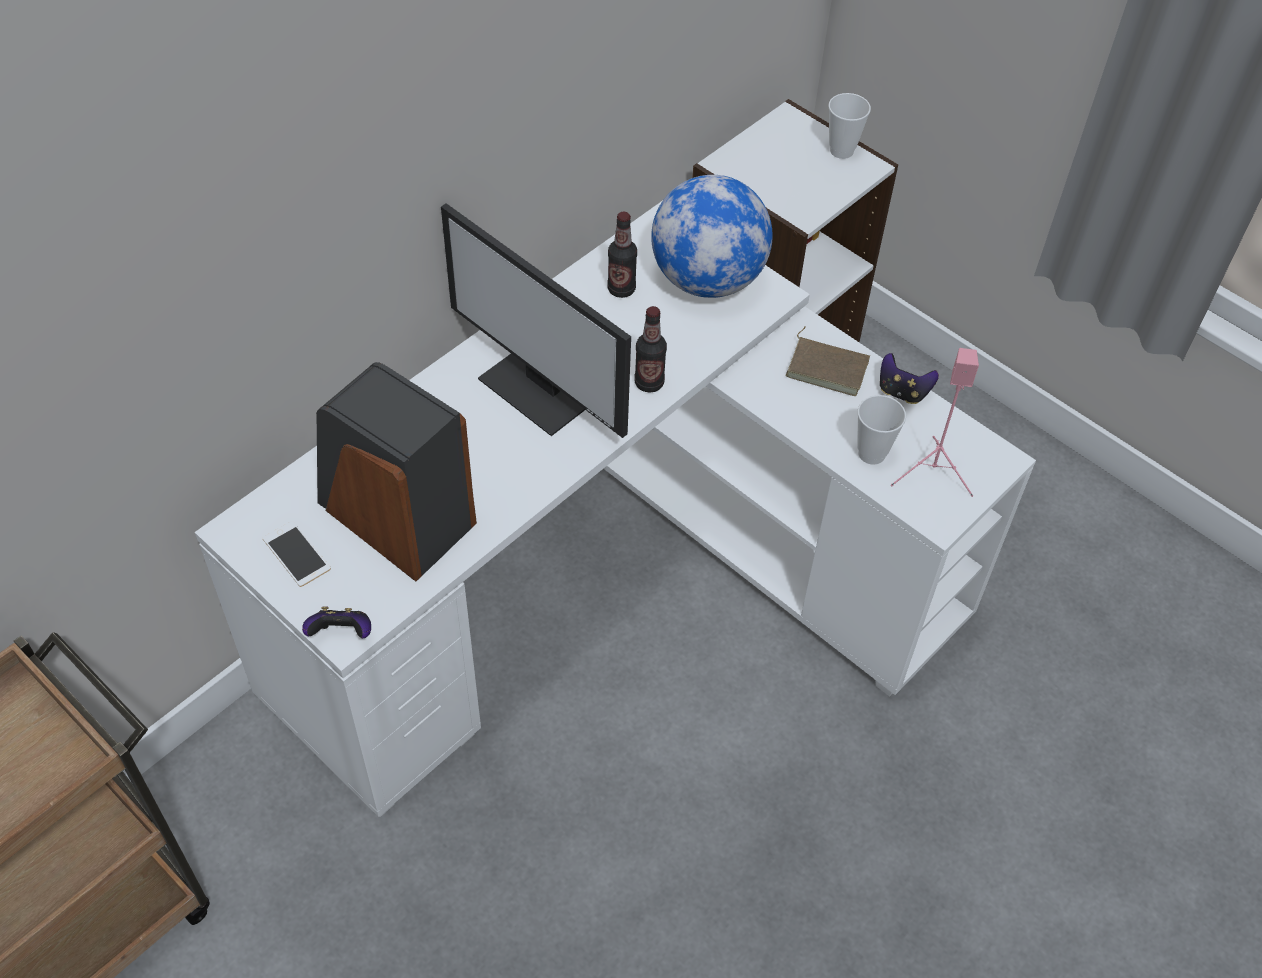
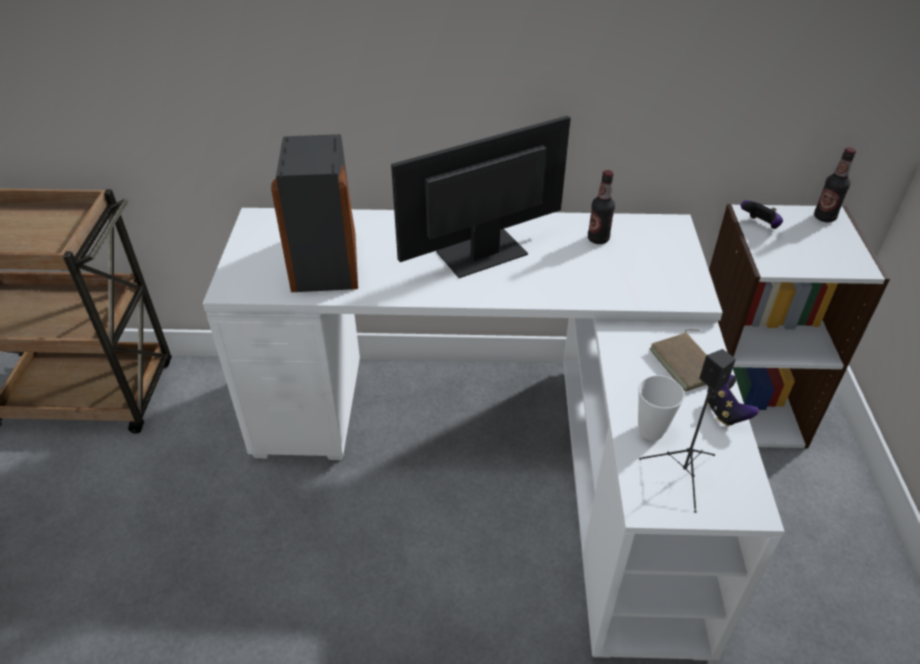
camera: 50 degrees right, 10 degrees down
phone [263,521,331,587] -> none
game controller [302,606,371,638] -> game controller moved to [741,200,783,229]
monitor [441,203,631,438] -> monitor turned 60 degrees clockwise [391,115,571,278]
bottle [635,306,667,393] -> bottle moved to [814,147,856,222]
globe [651,175,773,298] -> none
cup [829,93,871,159] -> none
pink speaker [891,348,979,497] -> black speaker [639,349,736,513]

